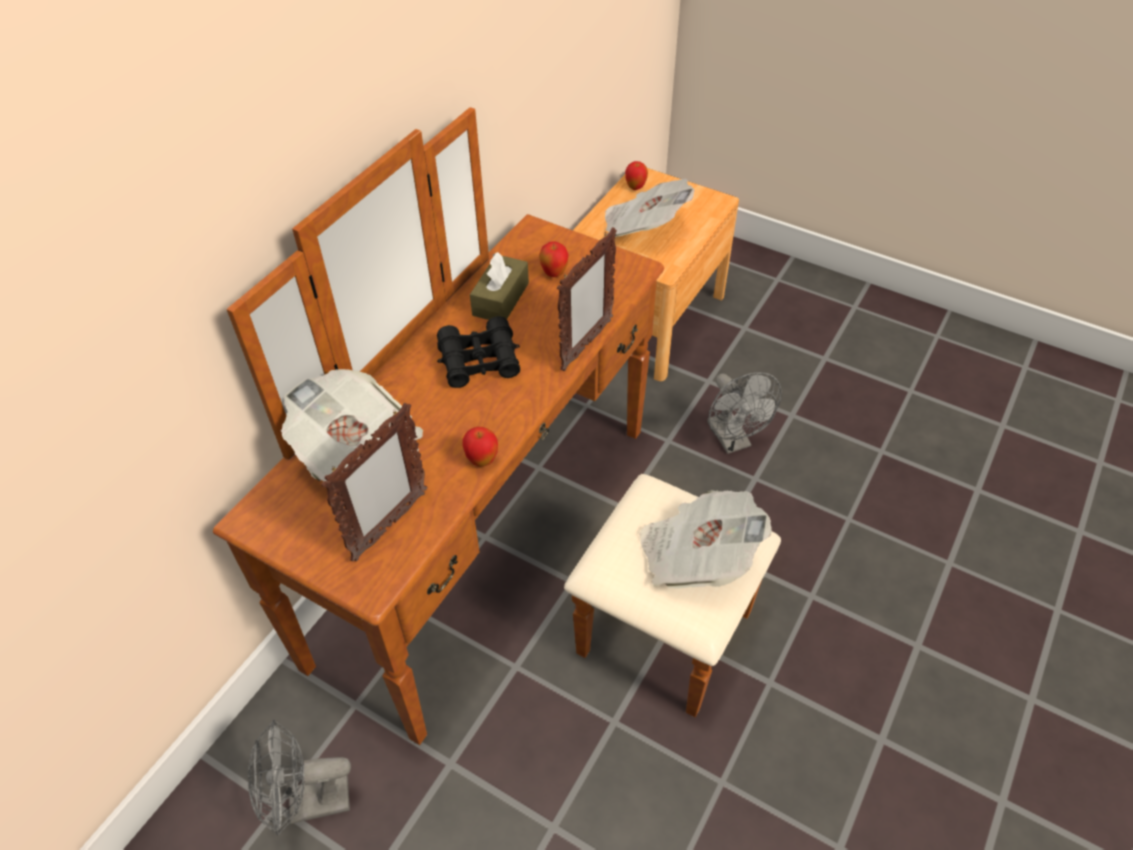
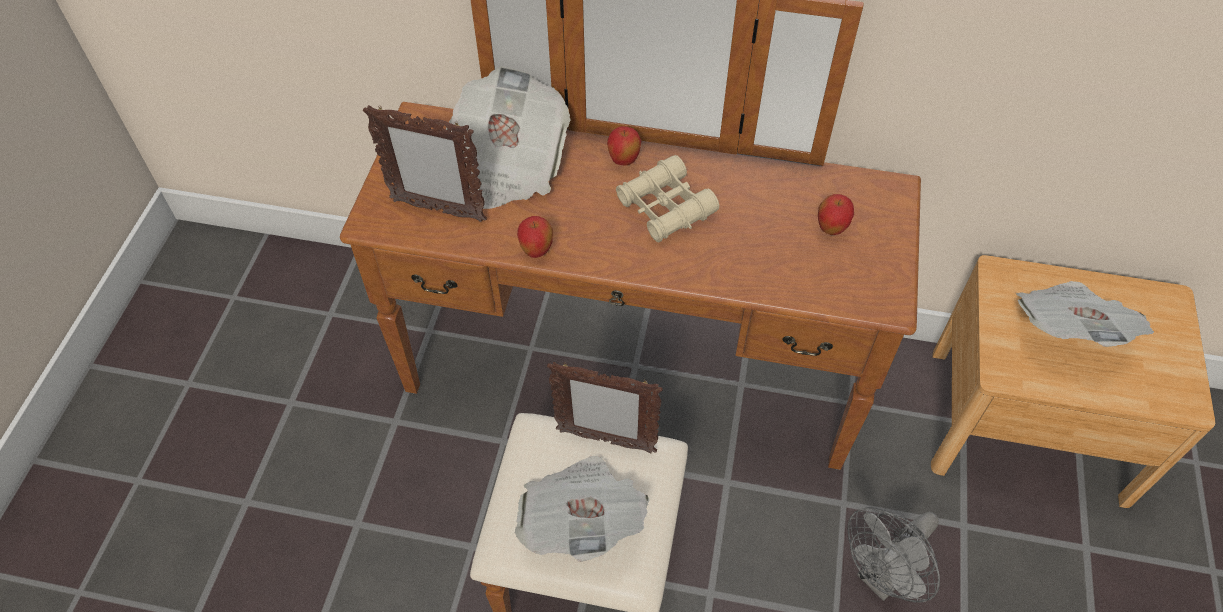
camera: 70 degrees right, 5 degrees up
grey fan [248,720,351,836] -> none
black binoculars [437,316,520,388] -> beige binoculars [616,155,719,242]
brown tissue box [470,252,529,320] -> none
picture frame [557,227,617,371] -> picture frame moved to [547,362,663,453]
apple [625,161,648,190] -> apple moved to [607,126,641,166]

